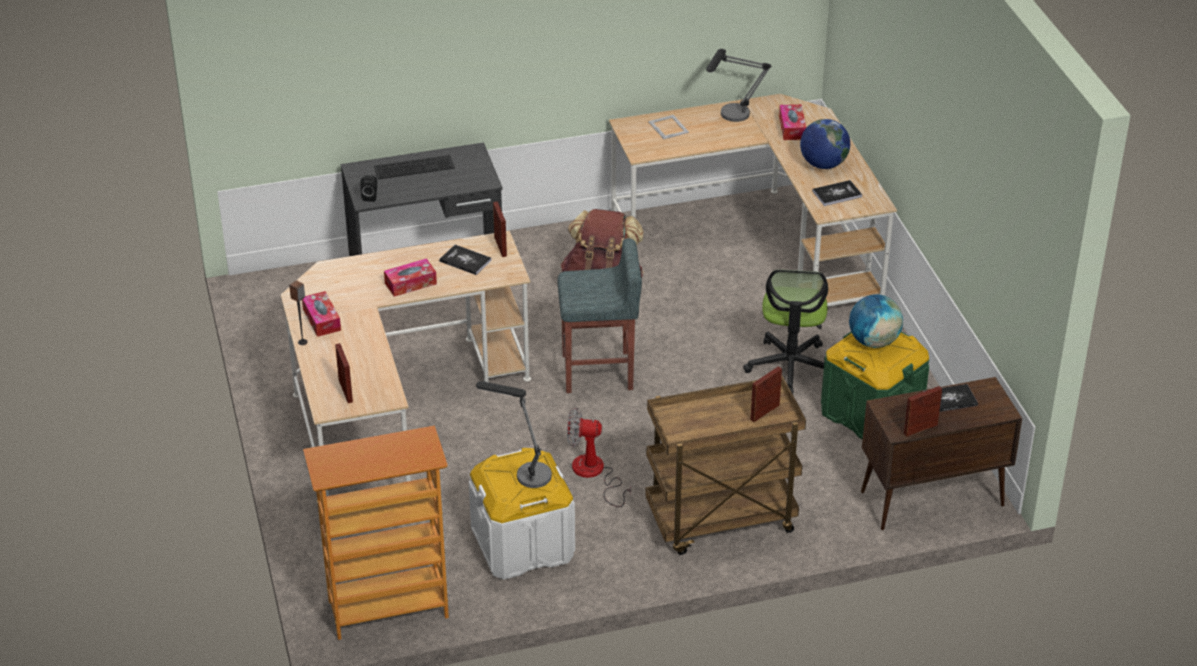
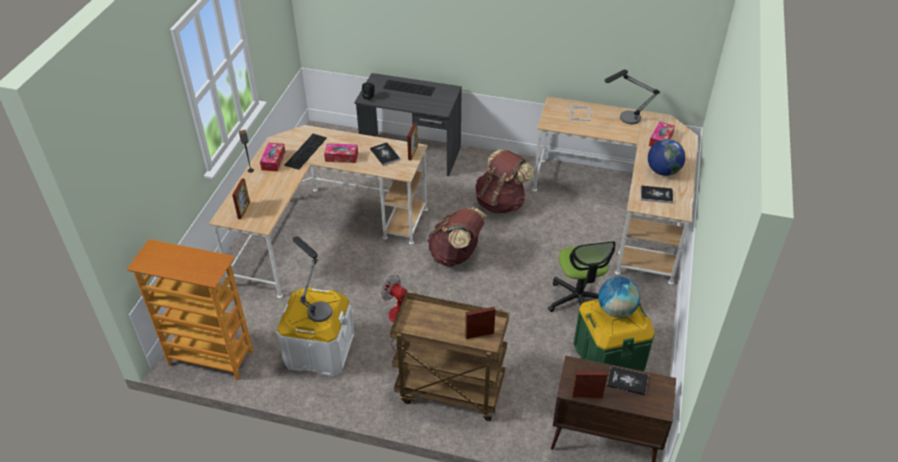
camera: 30 degrees right, 5 degrees up
grey stool [557,238,642,393] -> brown backpack [427,207,487,267]
office chair [743,269,828,394] -> office chair turned 45 degrees counterclockwise [548,241,615,312]
none -> keyboard [284,134,327,170]

